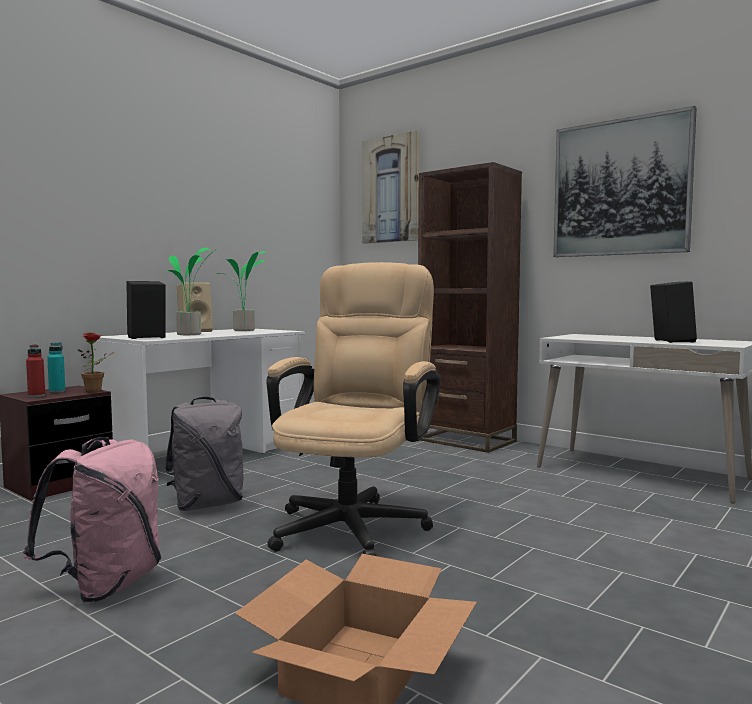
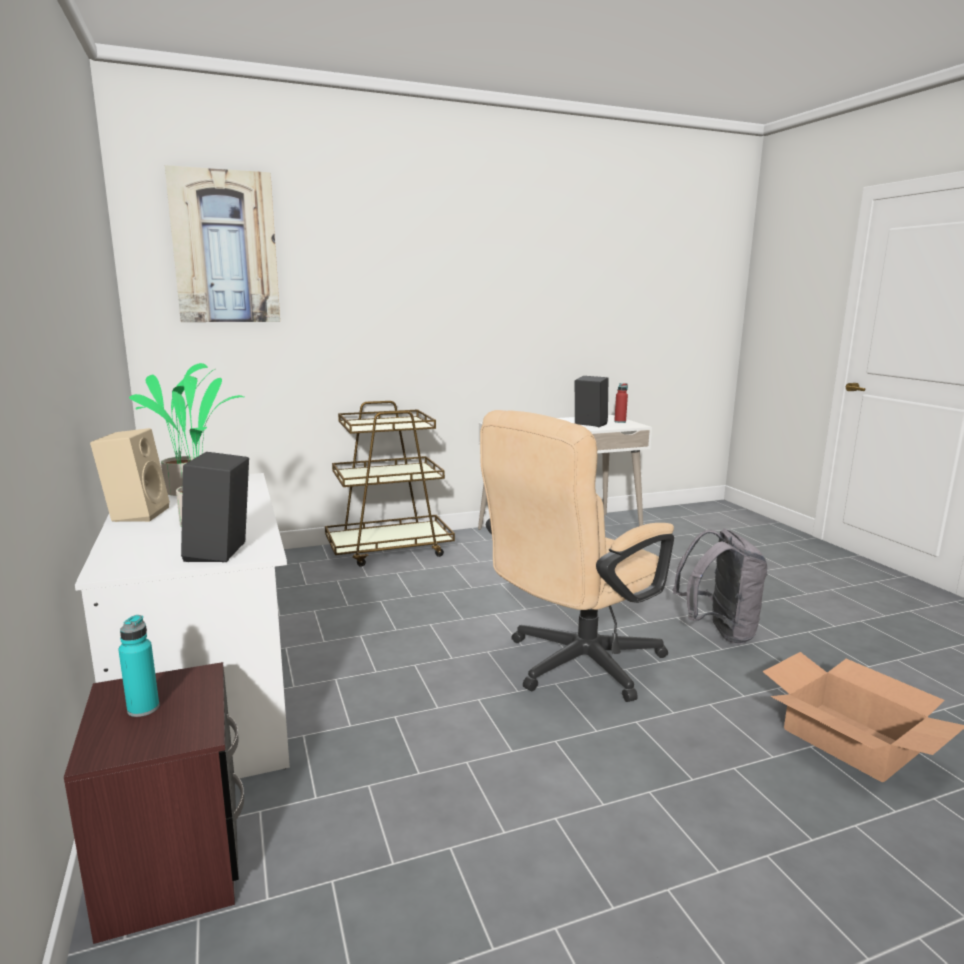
camera: 60 degrees left, 10 degrees up
pink backpack [23,437,161,603] -> none
red bottle [26,345,45,397] -> red bottle moved to [614,383,628,423]
potted plant [78,332,114,392] -> none
grey backpack [164,397,244,511] -> grey backpack moved to [673,529,768,644]
beige office chair [266,262,441,556] -> beige office chair turned 90 degrees counterclockwise [480,410,674,702]
brown bookcase [418,162,522,453] -> brown cart [325,401,455,567]
picture [553,106,697,257] -> none

